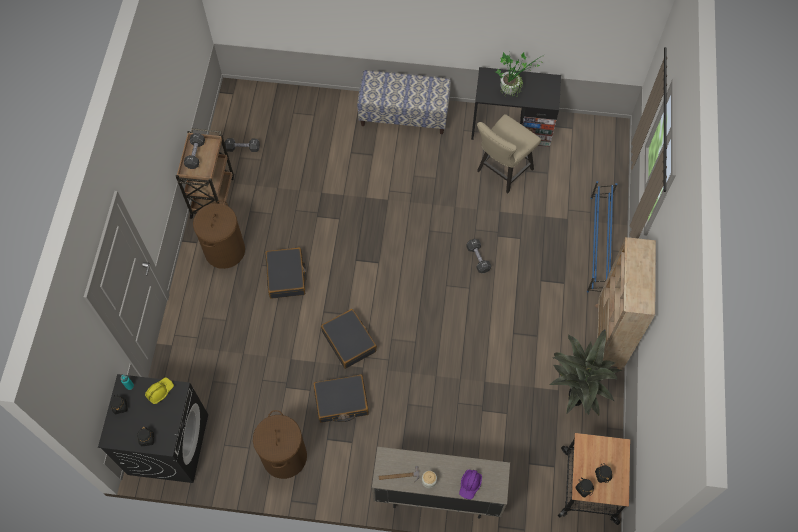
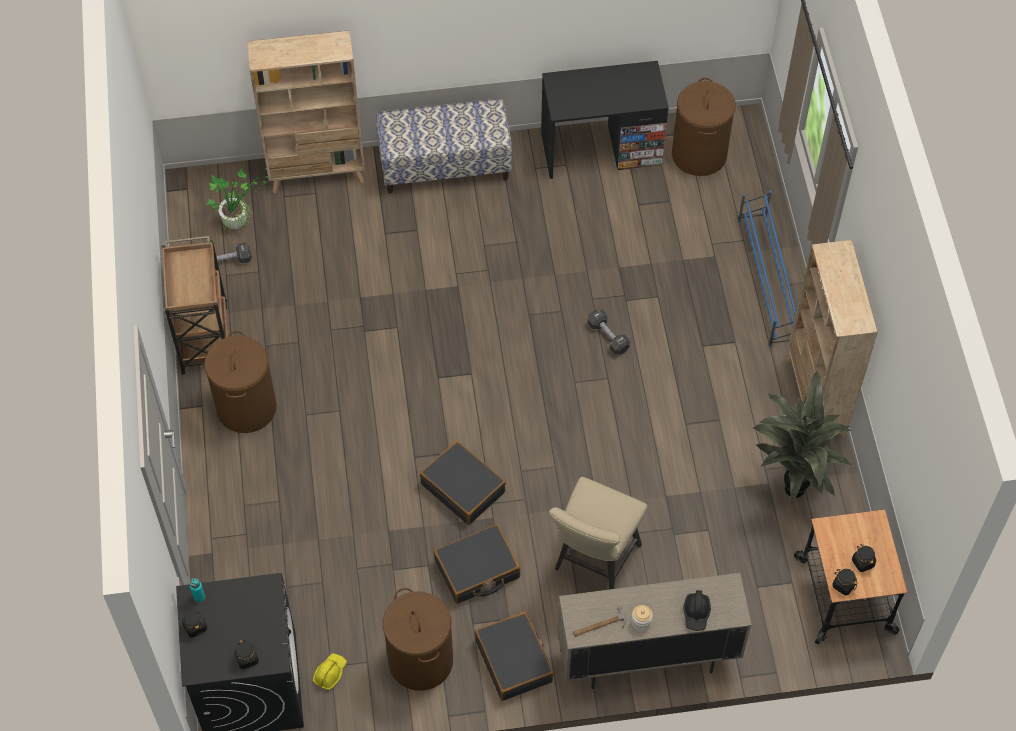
camera: 15 degrees left, 5 degrees down
yellow hard hat [145,378,174,404] -> yellow hard hat moved to [313,653,347,690]
black dumbbell [184,133,205,169] -> none
black suitcase [265,247,307,299] -> black suitcase moved to [475,612,554,701]
purple hard hat [459,470,482,500] -> black hard hat [683,590,711,631]
beige chair [477,114,541,193] -> beige chair moved to [549,477,648,590]
potted plant [496,52,545,98] -> potted plant moved to [206,168,269,232]
none -> beige bookcase [247,30,365,193]
none -> brown laundry basket [672,78,736,176]

